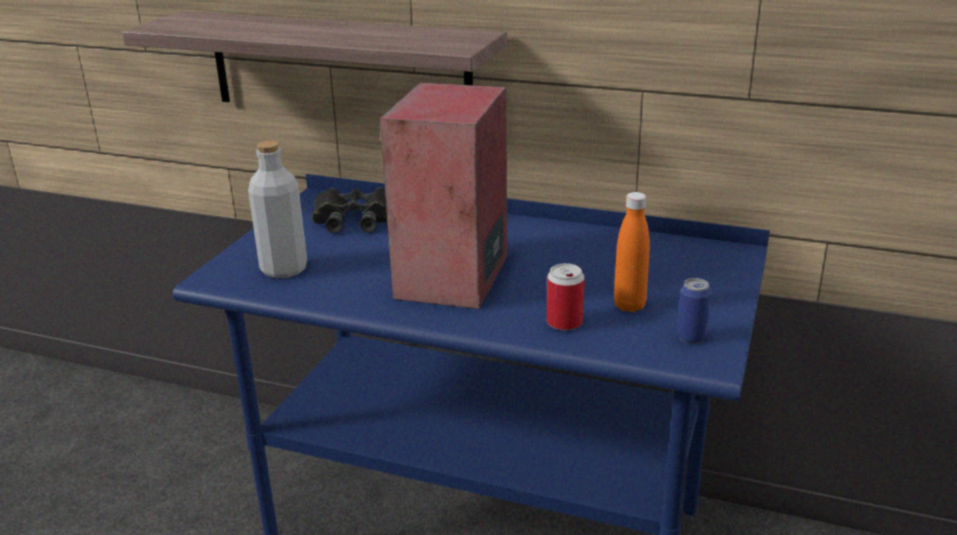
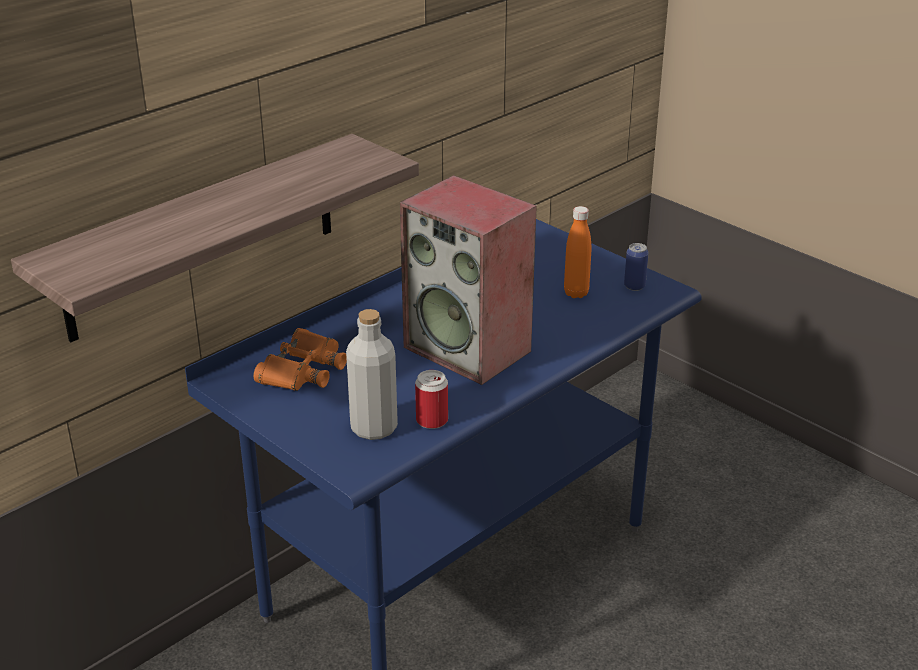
camera: 65 degrees left, 5 degrees up
black binoculars [312,187,387,233] -> orange binoculars [253,328,347,391]
can [547,263,585,331] -> can moved to [415,370,448,429]

